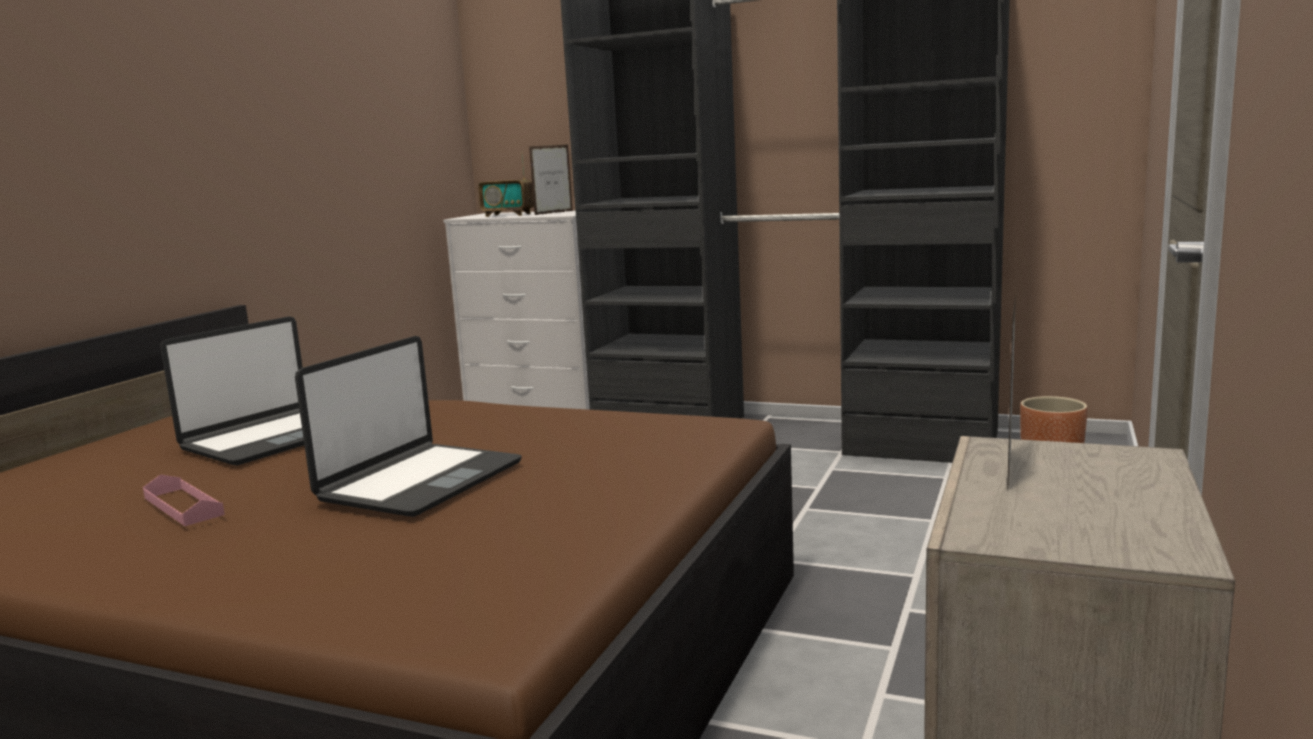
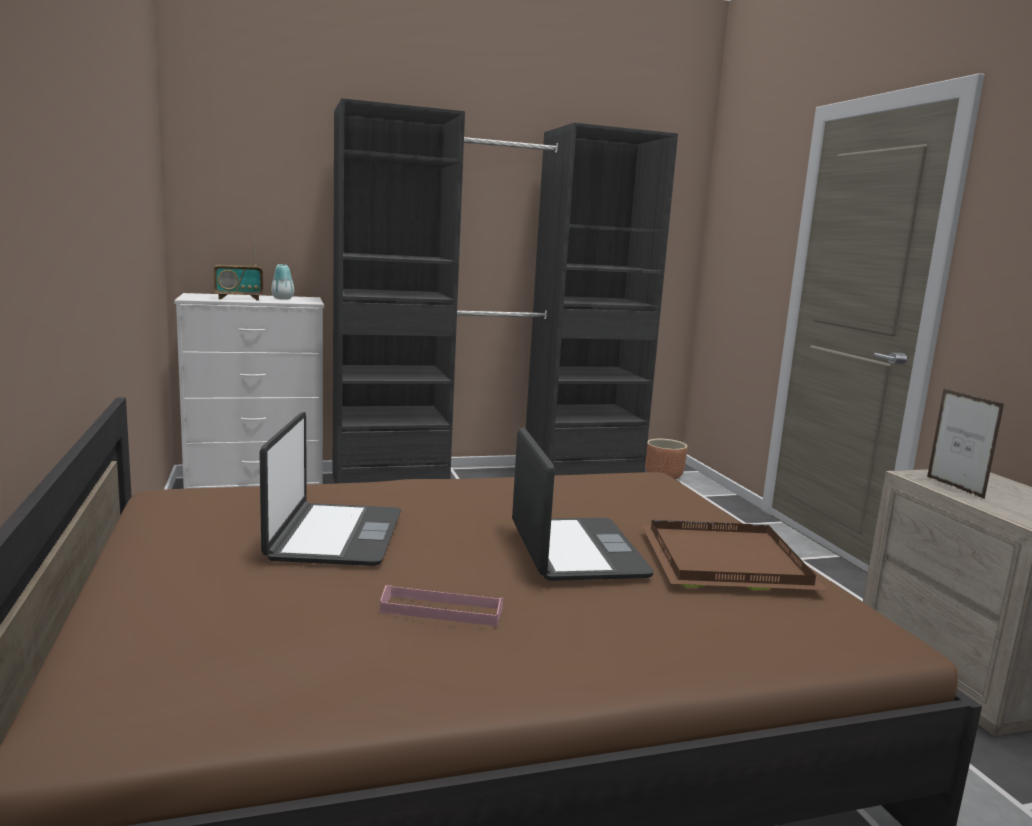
camera: 40 degrees left, 0 degrees up
picture frame [529,144,573,215] -> vase [271,264,294,300]
none -> brown tray [641,520,827,591]

